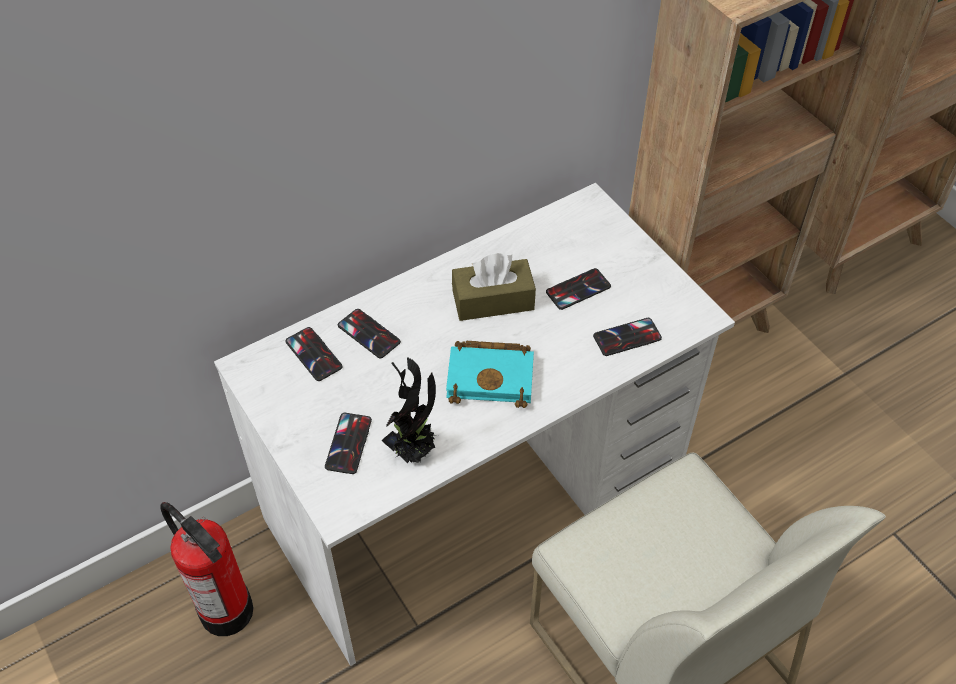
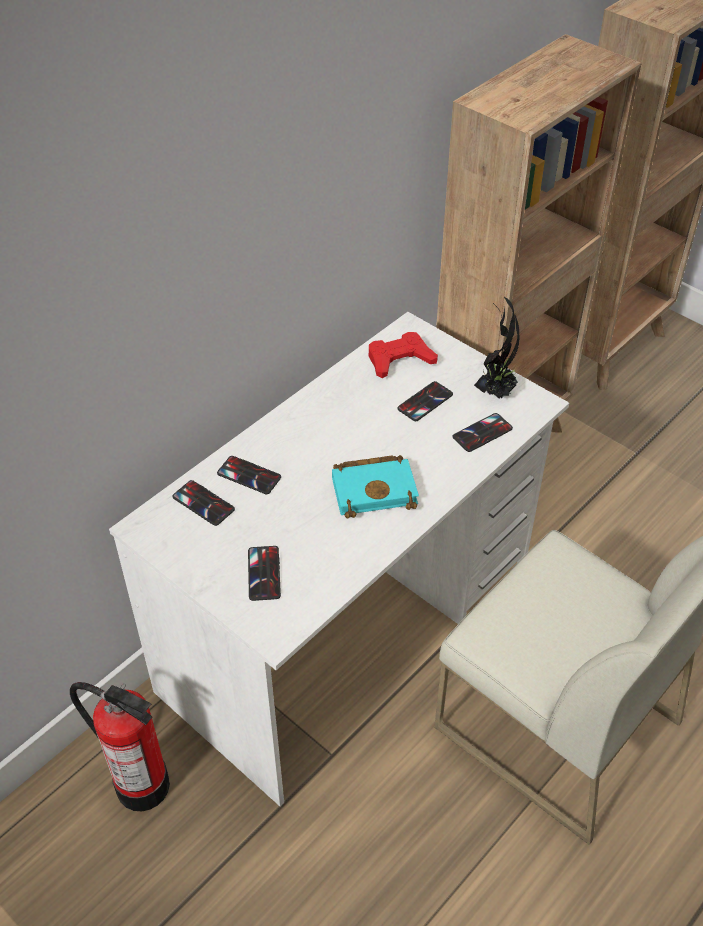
camera: 15 degrees left, 5 degrees down
potted plant [381,357,438,463] -> potted plant moved to [474,297,519,398]
brown tissue box [452,253,536,321] -> none
none -> red game controller [369,332,438,378]

